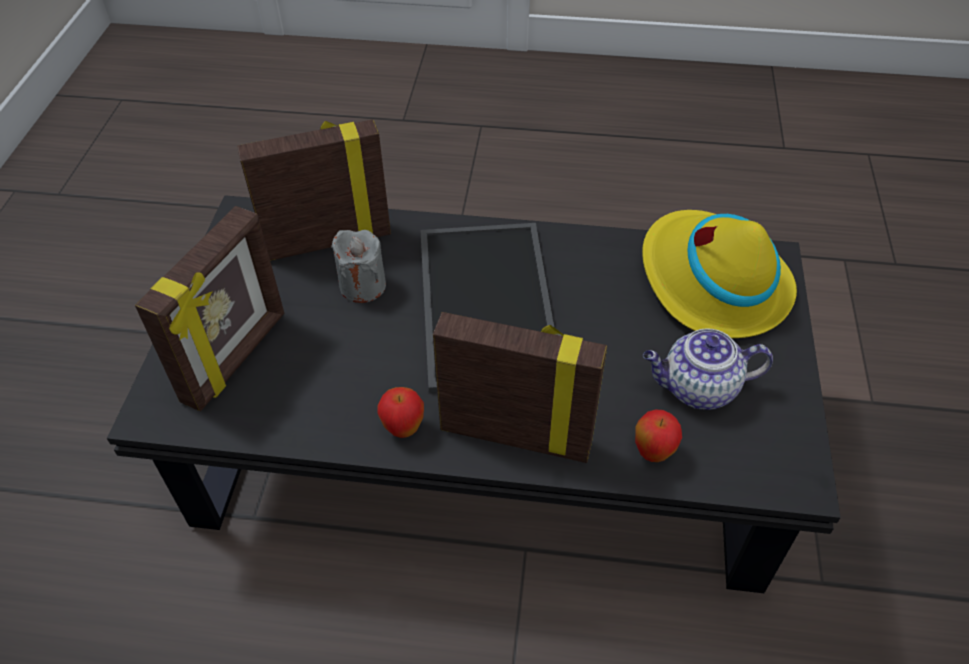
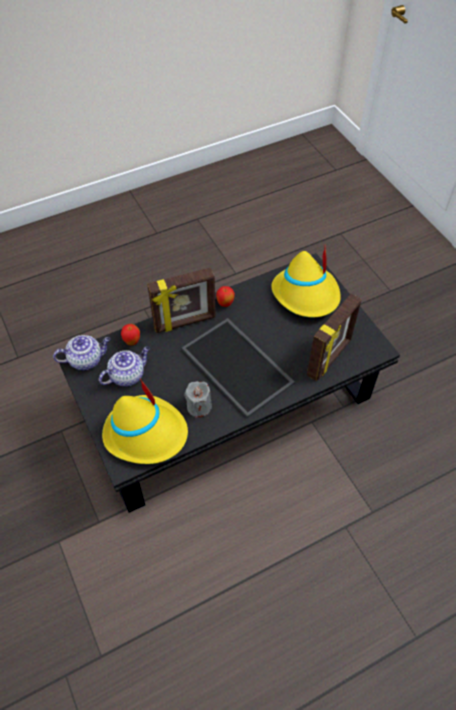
camera: 145 degrees right, 5 degrees up
picture frame [135,206,284,411] -> yellow hat [271,246,341,317]
grey candle [331,230,386,303] -> grey candle moved to [184,381,212,418]
none -> teapot [53,335,110,370]

